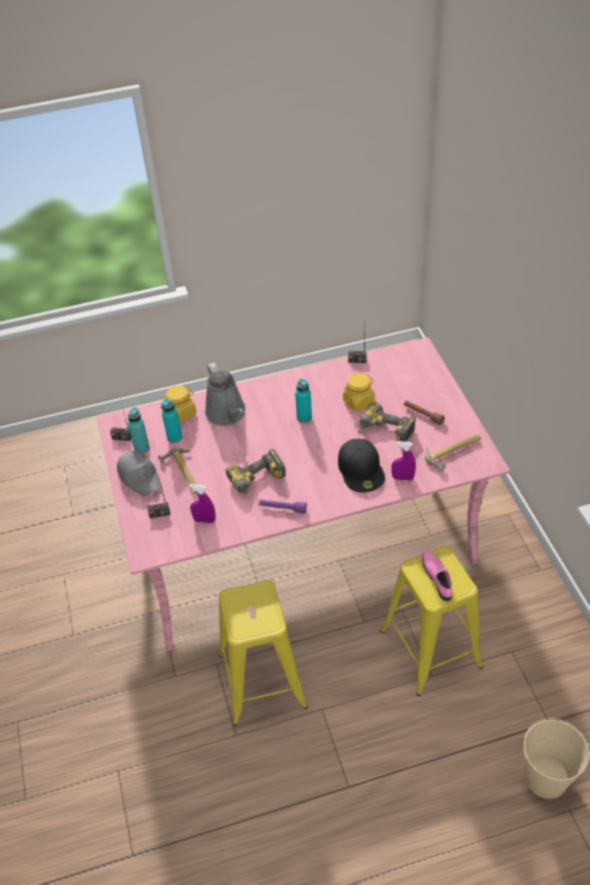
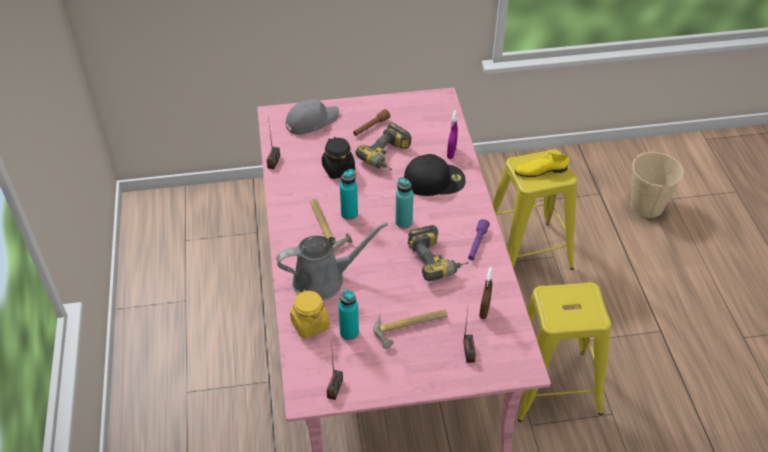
camera: 85 degrees left, 0 degrees up
grey cap [117,451,161,496] -> grey cap moved to [286,99,339,135]
turquoise bottle [128,407,150,454] -> turquoise bottle moved to [395,177,414,228]
purple spray bottle [189,484,216,523] -> brown spray bottle [479,267,493,319]
yellow jar [343,373,375,412] -> black jar [322,137,355,179]
pink shoe [422,551,452,601] -> yellow shoe [515,153,569,177]
hammer [425,433,481,472] -> hammer moved to [310,199,353,251]

